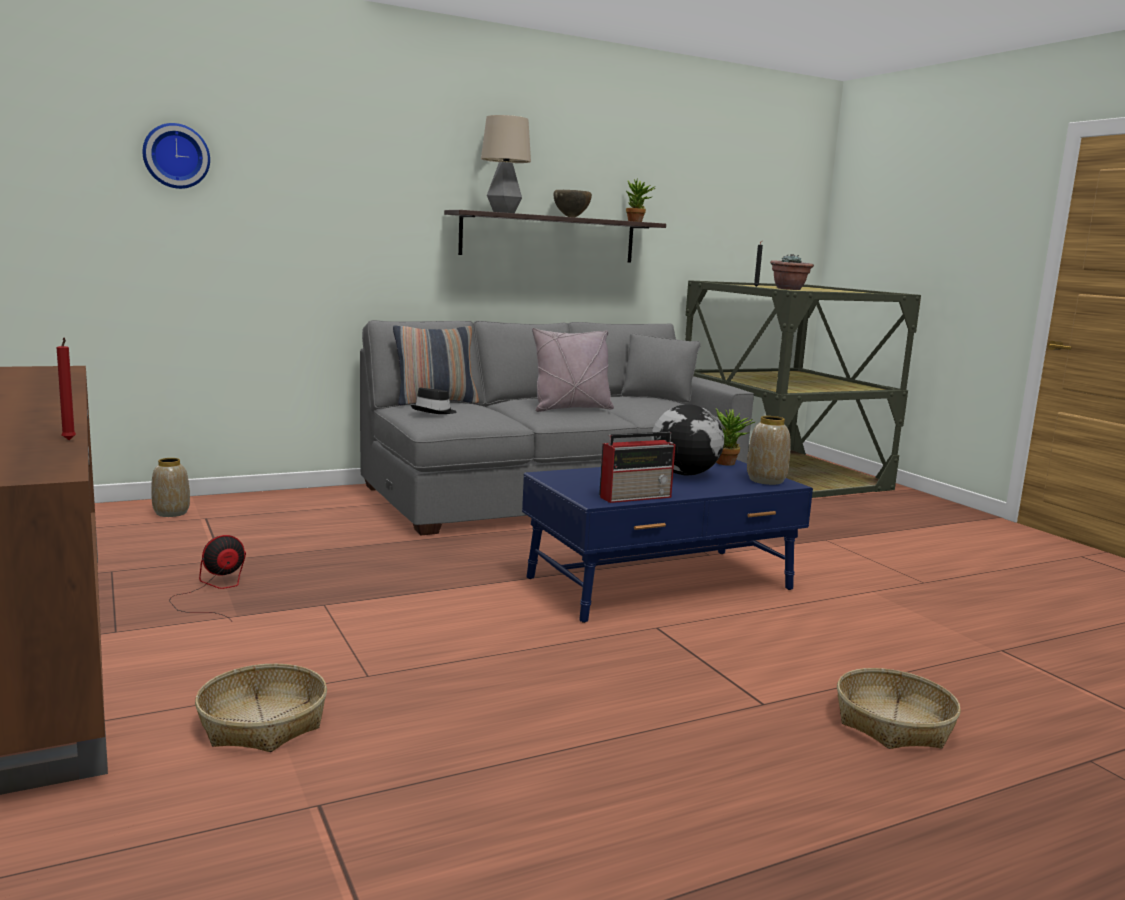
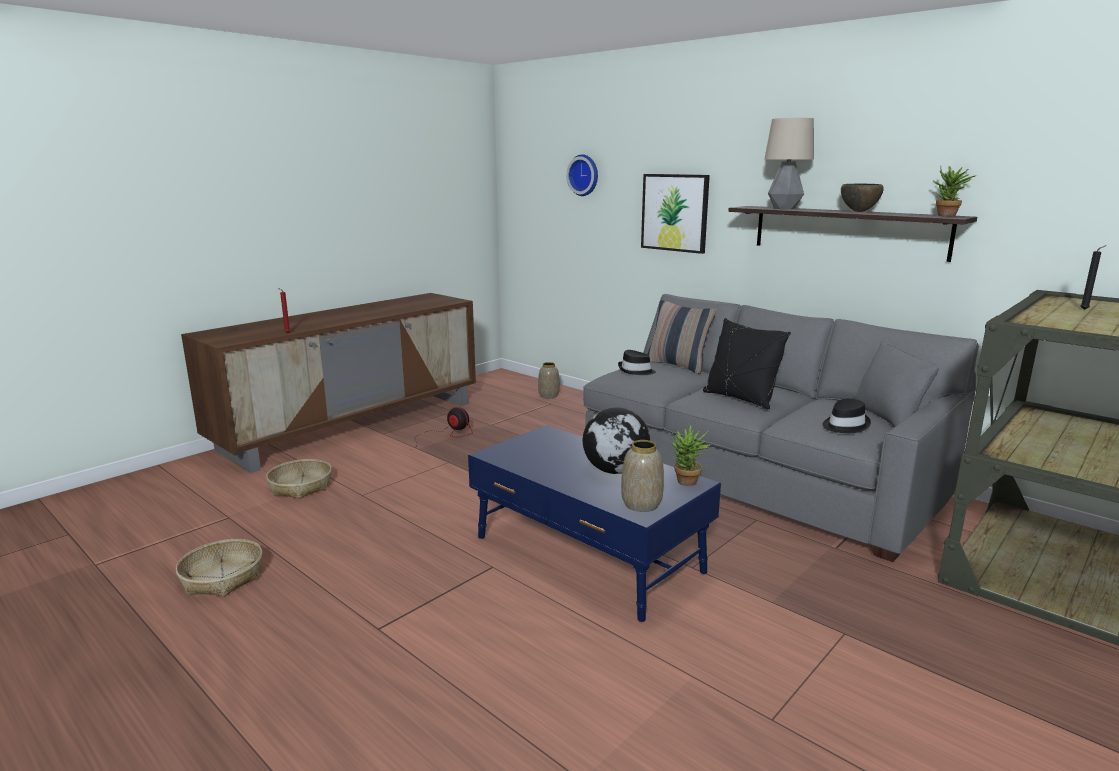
camera: 70 degrees right, 5 degrees up
purple pillow [532,328,614,412] -> black pillow [703,318,791,409]
radio [599,432,675,503] -> none
potted plant [770,254,814,290] -> none
basket [837,668,961,749] -> basket moved to [176,539,262,597]
none -> picture [641,174,710,254]
none -> black hat [822,398,871,433]

